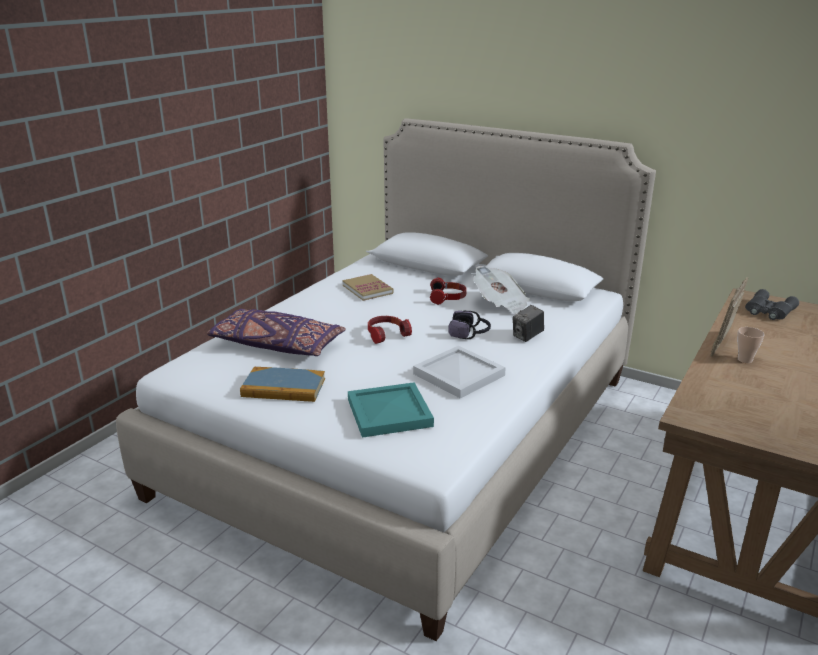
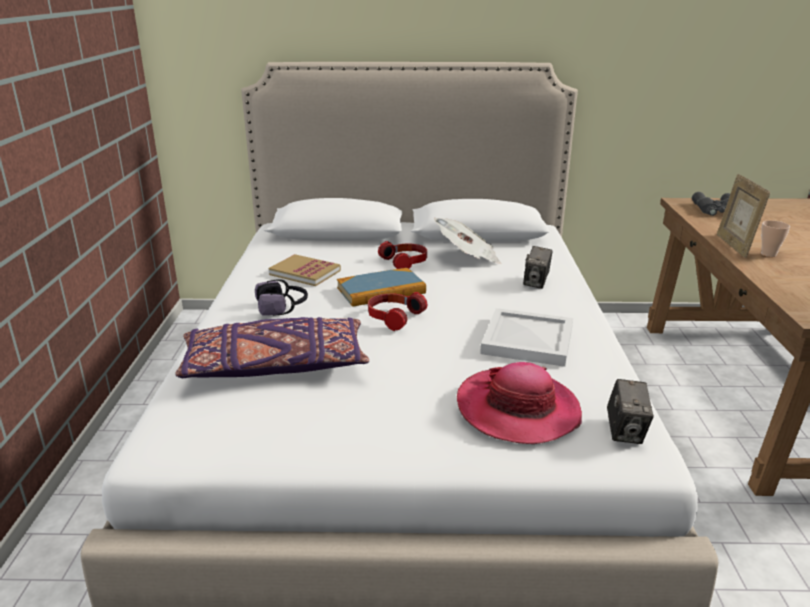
camera: 30 degrees left, 0 degrees up
book [240,367,325,402] -> book moved to [337,268,426,307]
turquoise tray [348,382,434,438] -> hat [457,362,582,444]
headphones [448,311,491,339] -> headphones moved to [255,279,308,316]
none -> camera [607,379,654,444]

